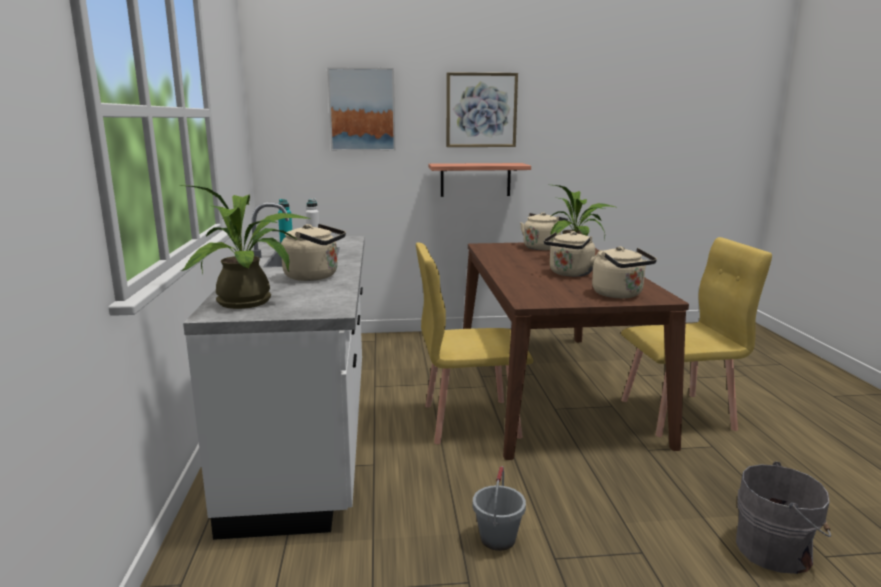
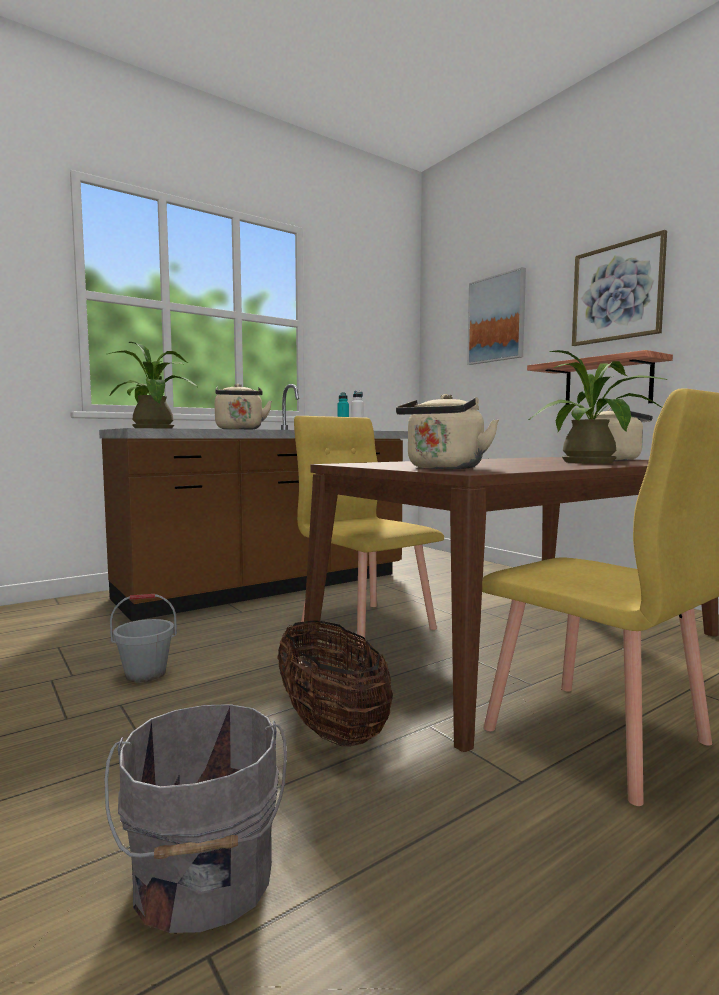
camera: 60 degrees right, 10 degrees down
white counter [183,202,364,540] -> brown counter [99,384,408,621]
beige kettle [544,231,603,277] -> none
none -> basket [277,620,393,747]

